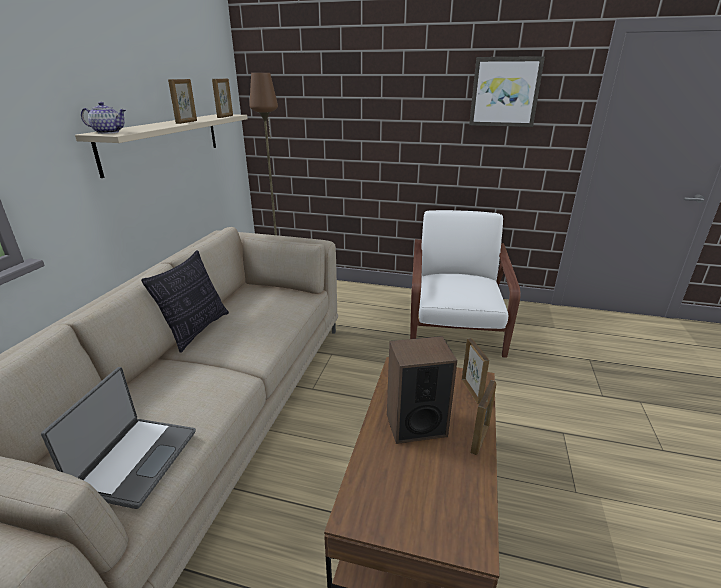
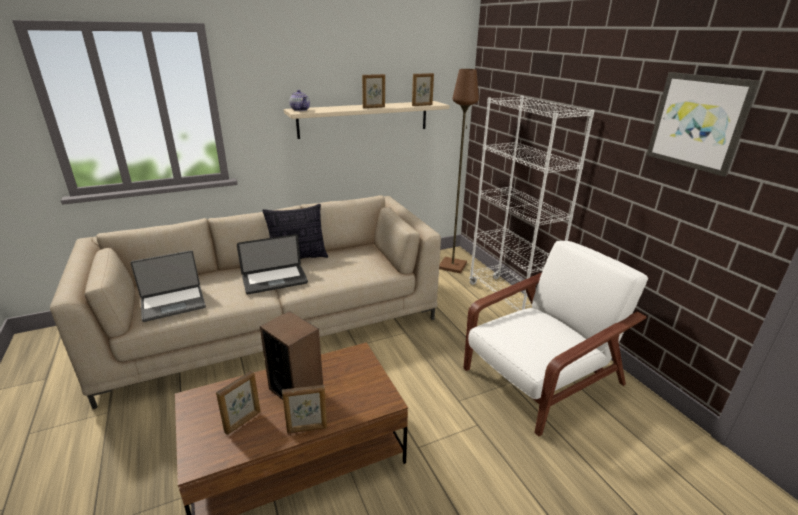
camera: 50 degrees right, 0 degrees up
picture frame [462,338,489,404] -> picture frame moved to [216,371,261,435]
none -> laptop [237,234,308,294]
none -> white bookcase [469,96,595,311]

